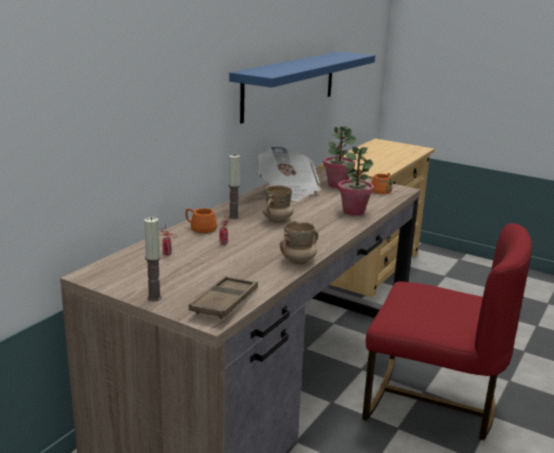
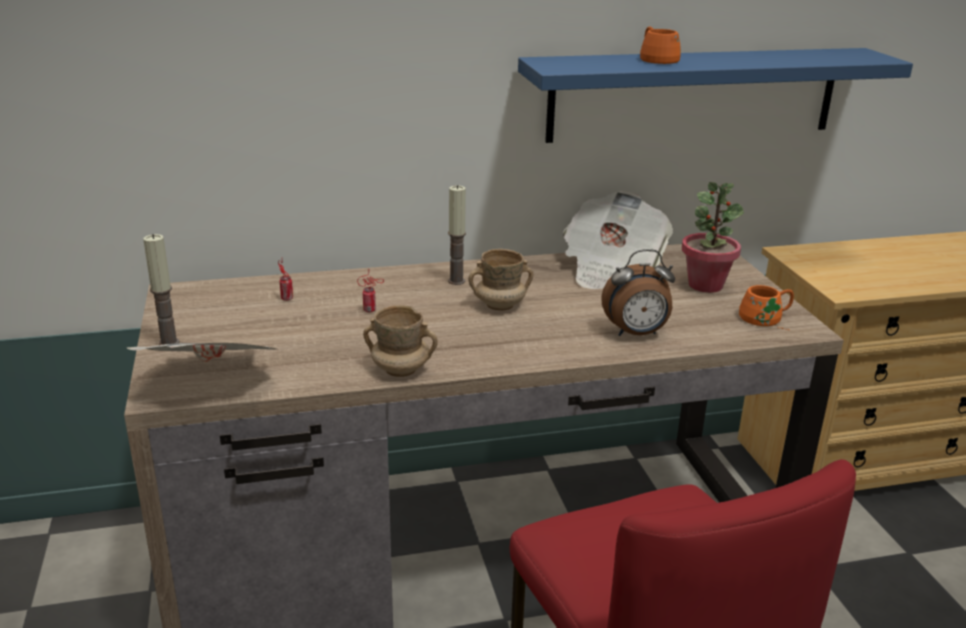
camera: 45 degrees right, 5 degrees up
orange mug [185,208,217,233] -> orange mug moved to [640,26,681,64]
brown tray [189,276,258,319] -> newspaper [127,343,276,362]
potted plant [338,147,374,216] -> alarm clock [601,249,675,336]

